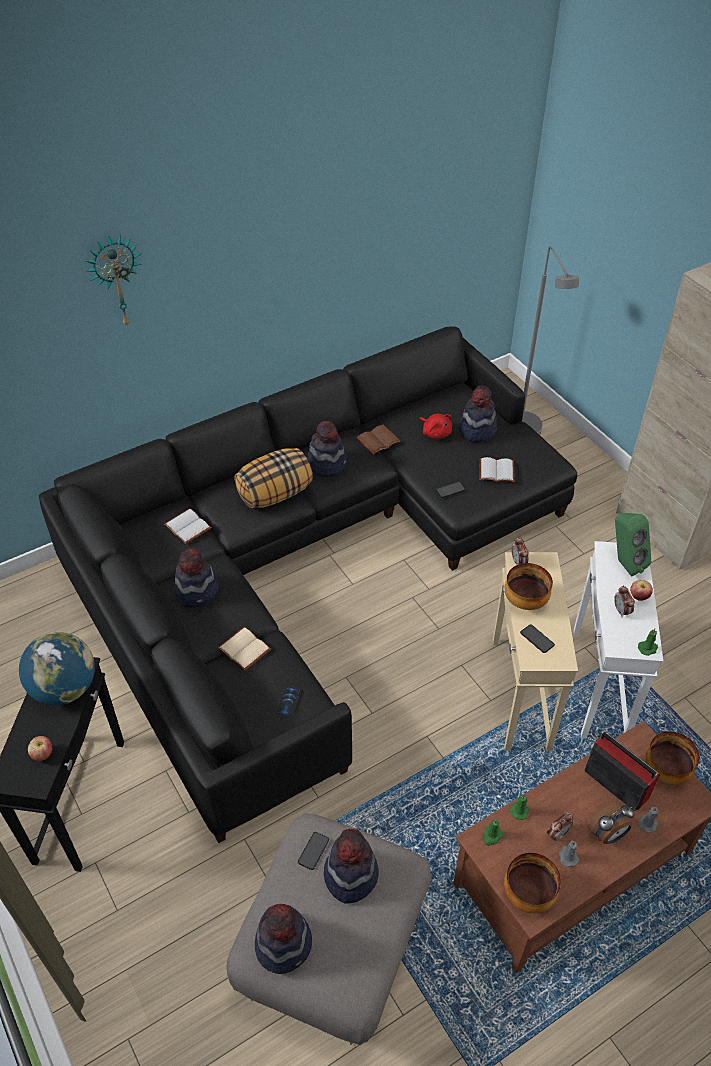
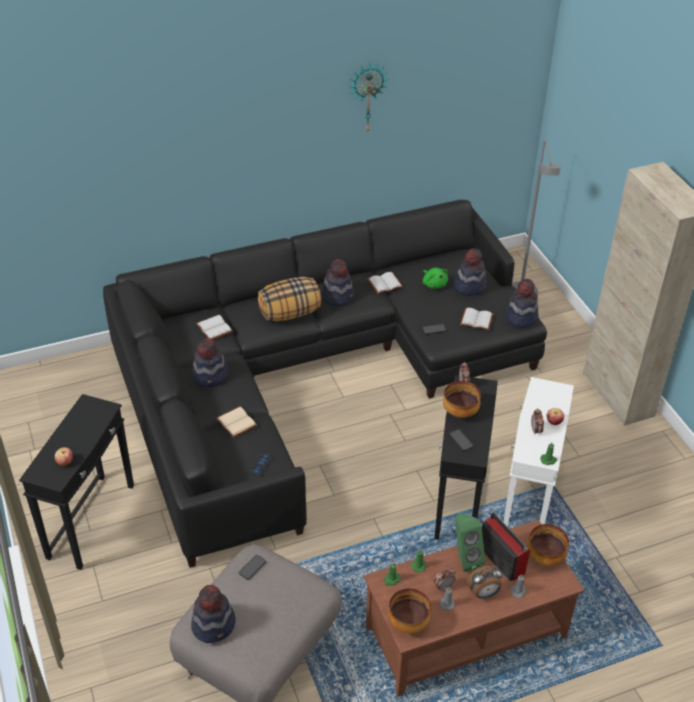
camera: 10 degrees right, 5 degrees down
globe [19,632,95,705] -> none
wall clock [86,235,142,327] -> wall clock moved to [349,63,389,133]
hat [324,829,379,904] -> hat moved to [506,279,538,328]
brown book [357,425,401,454] -> white book [368,272,403,294]
red plush toy [419,414,452,440] -> green plush toy [423,268,448,289]
beige side table [493,552,578,751] -> black side table [434,375,498,540]
green speaker [615,513,651,577] -> green speaker moved to [455,513,485,572]

